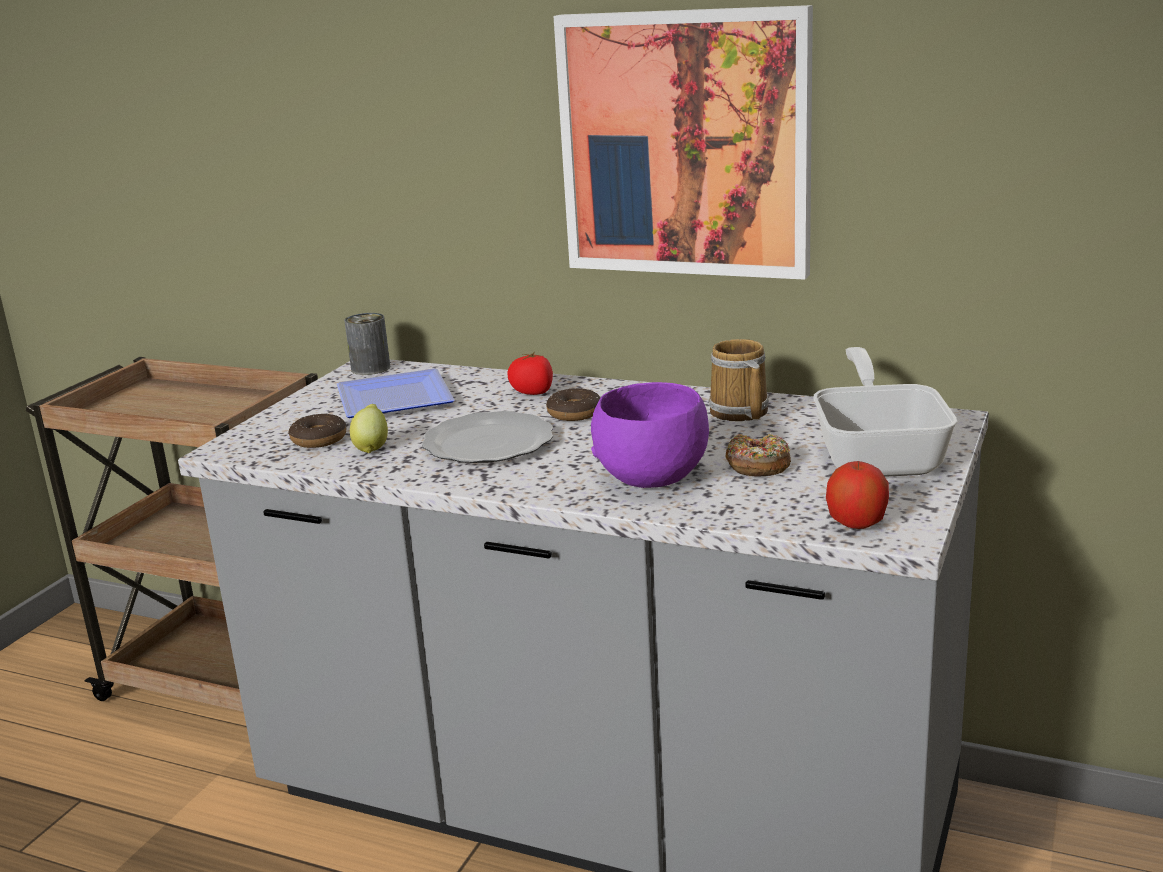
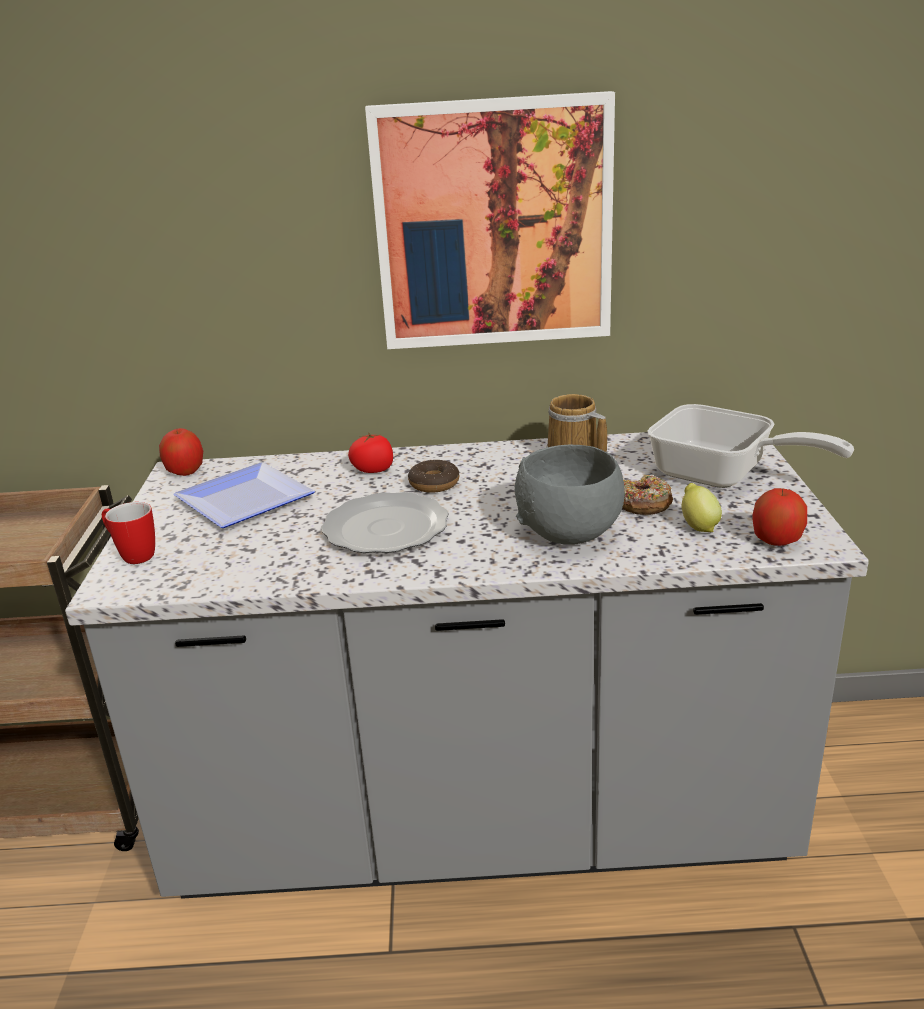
camera: 25 degrees left, 5 degrees up
donut [288,414,346,448] -> none
can [344,313,390,375] -> apple [159,428,203,476]
lemon [350,404,388,453] -> lemon moved to [681,483,722,532]
purple bowl [591,382,709,488] -> grey bowl [515,445,625,545]
frying pan [813,347,957,477] -> frying pan turned 150 degrees clockwise [647,404,854,488]
none -> mug [102,502,155,564]

